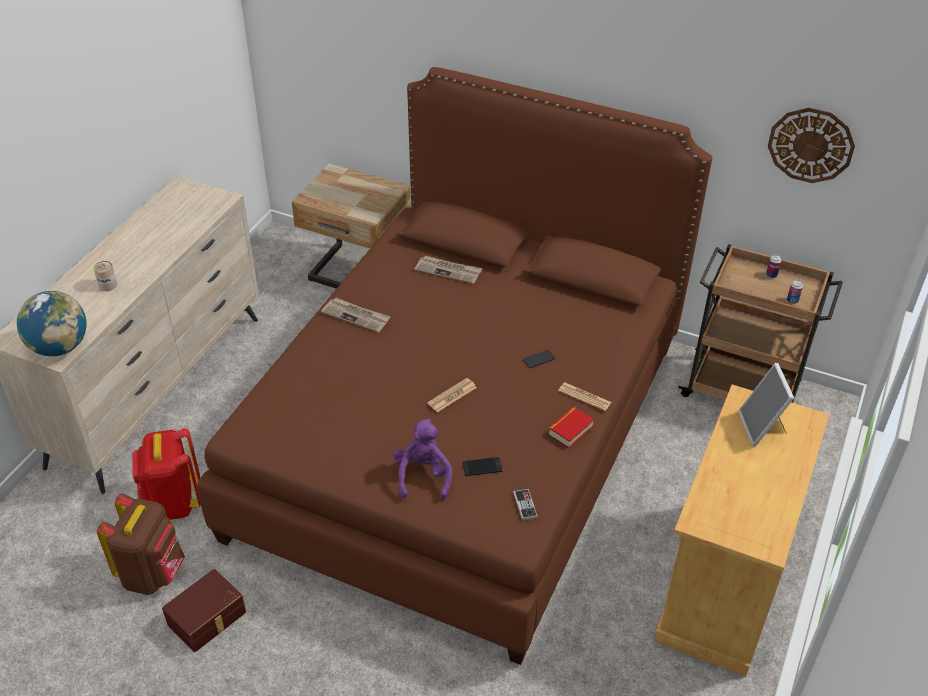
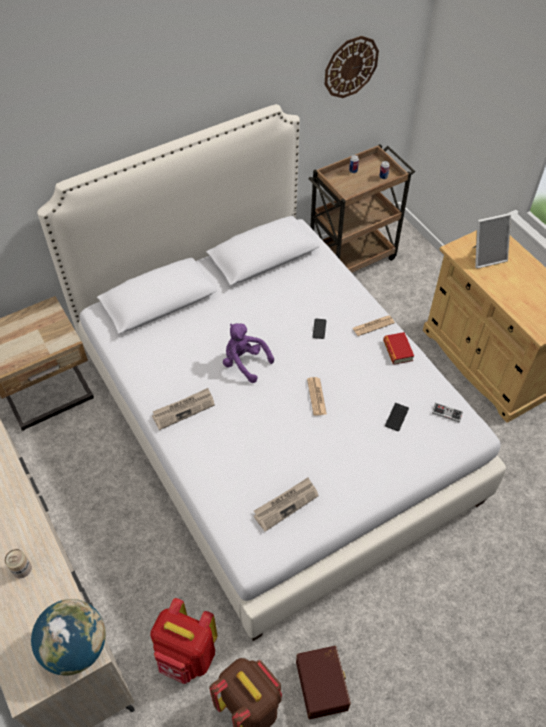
camera: 55 degrees left, 10 degrees up
brown bed [197,67,712,665] -> white bed [37,104,506,641]
purple plush toy [393,418,452,500] -> purple plush toy moved to [223,323,274,383]
newspaper [414,256,482,284] -> newspaper moved to [254,478,319,532]
picture frame [738,363,794,447] -> picture frame turned 45 degrees counterclockwise [473,213,511,269]

